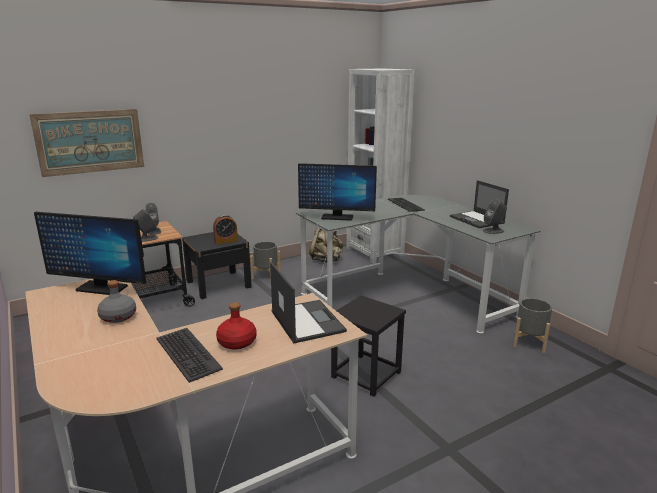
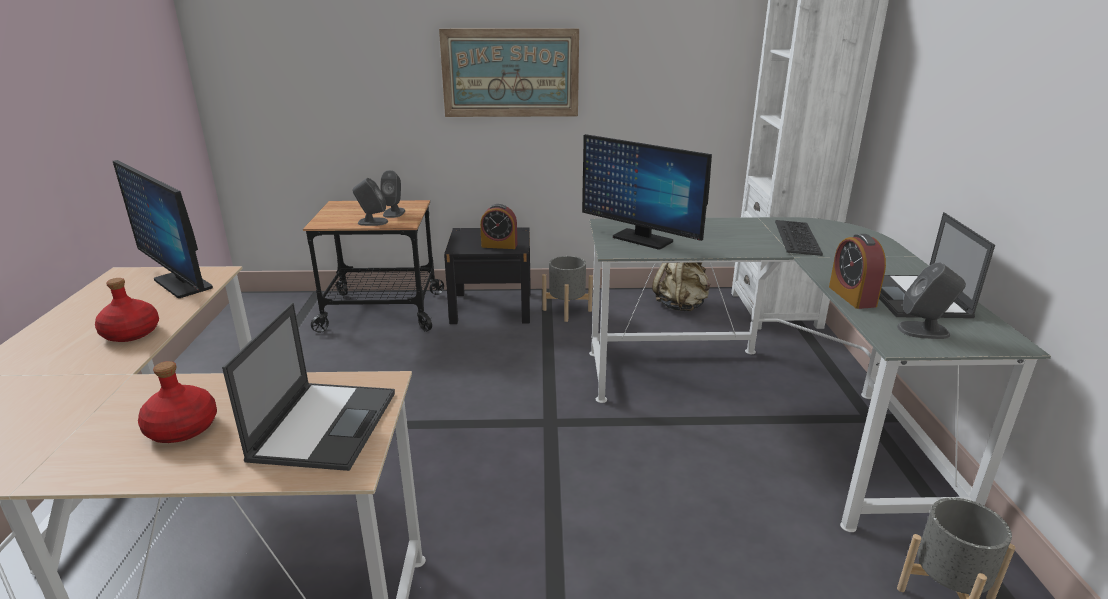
camera: 30 degrees right, 5 degrees up
picture [29,109,144,177] -> picture moved to [439,28,579,117]
grey bottle [97,280,136,323] -> red bottle [95,278,159,342]
keyboard [157,328,223,383] -> none
black stool [331,295,406,397] -> none
none -> alarm clock [829,234,886,309]

